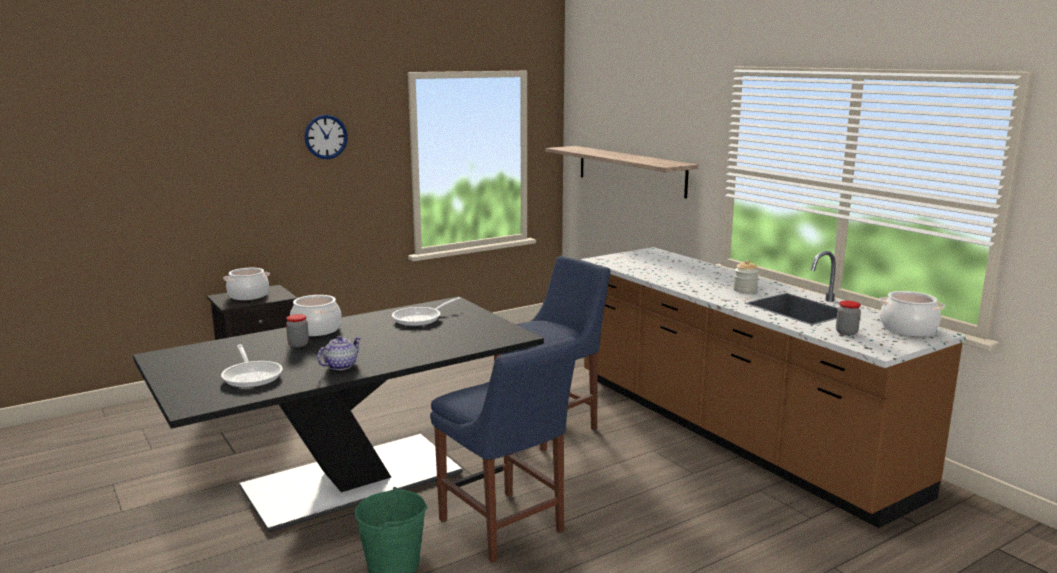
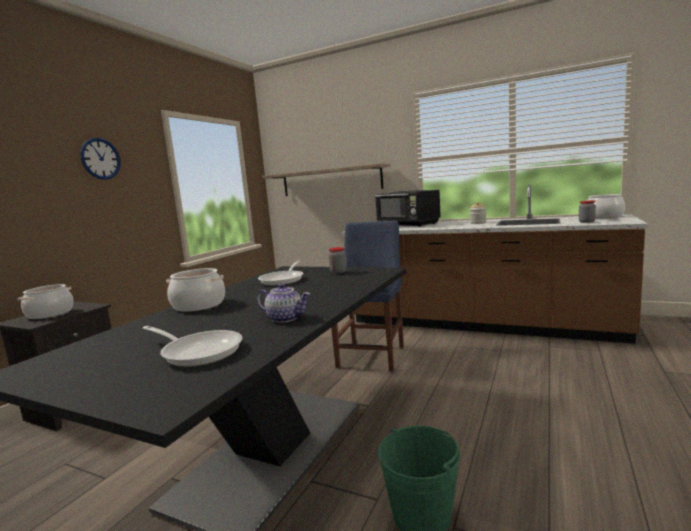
camera: 30 degrees left, 5 degrees down
jar [286,314,309,348] -> jar moved to [329,247,347,274]
teapot [317,336,362,370] -> teapot turned 105 degrees clockwise [256,283,310,323]
blue chair [430,337,578,563] -> none
none -> black microwave [374,190,441,227]

